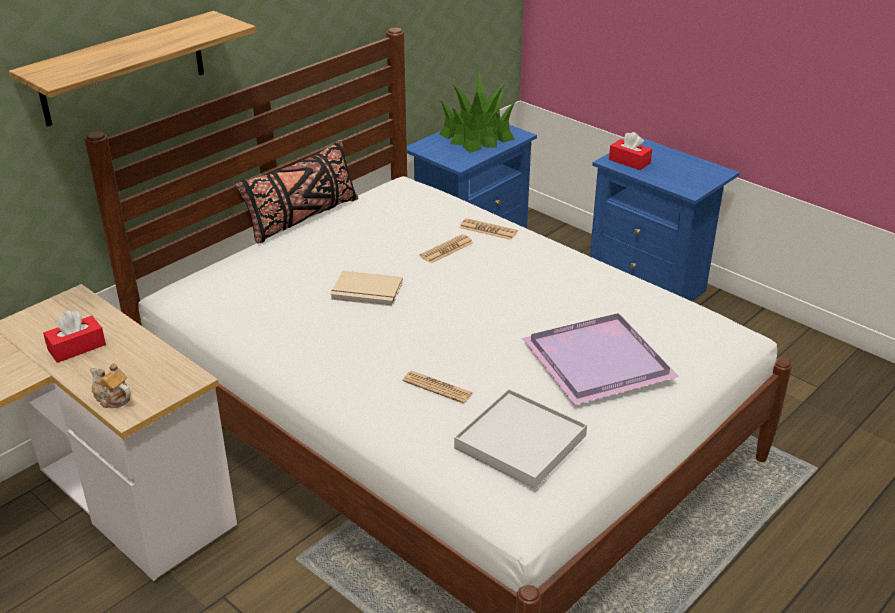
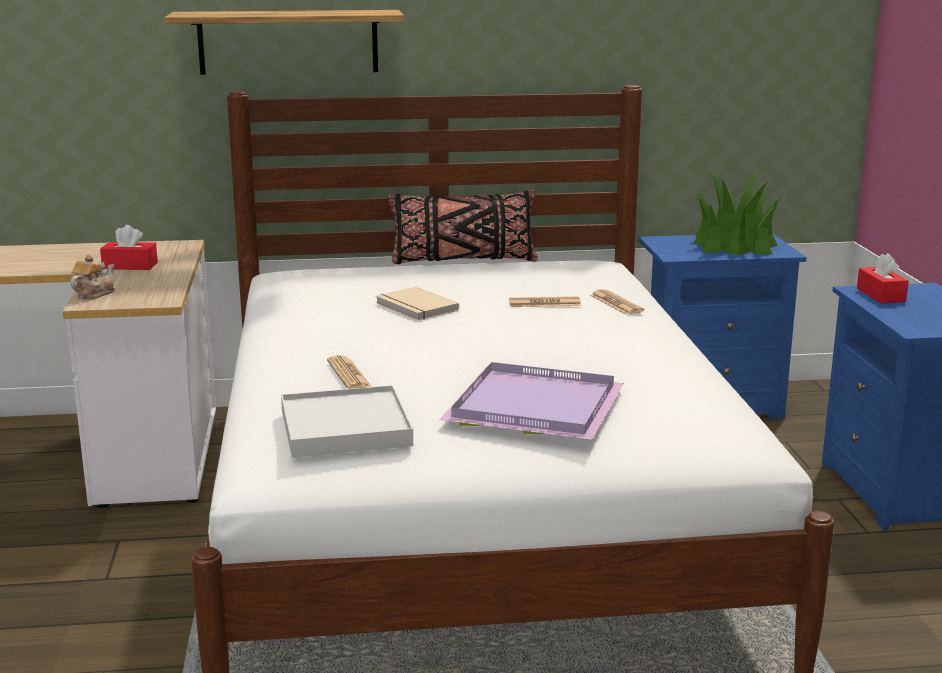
camera: 40 degrees right, 15 degrees down
teapot [90,363,131,408] -> teapot turned 45 degrees clockwise [70,255,115,300]

